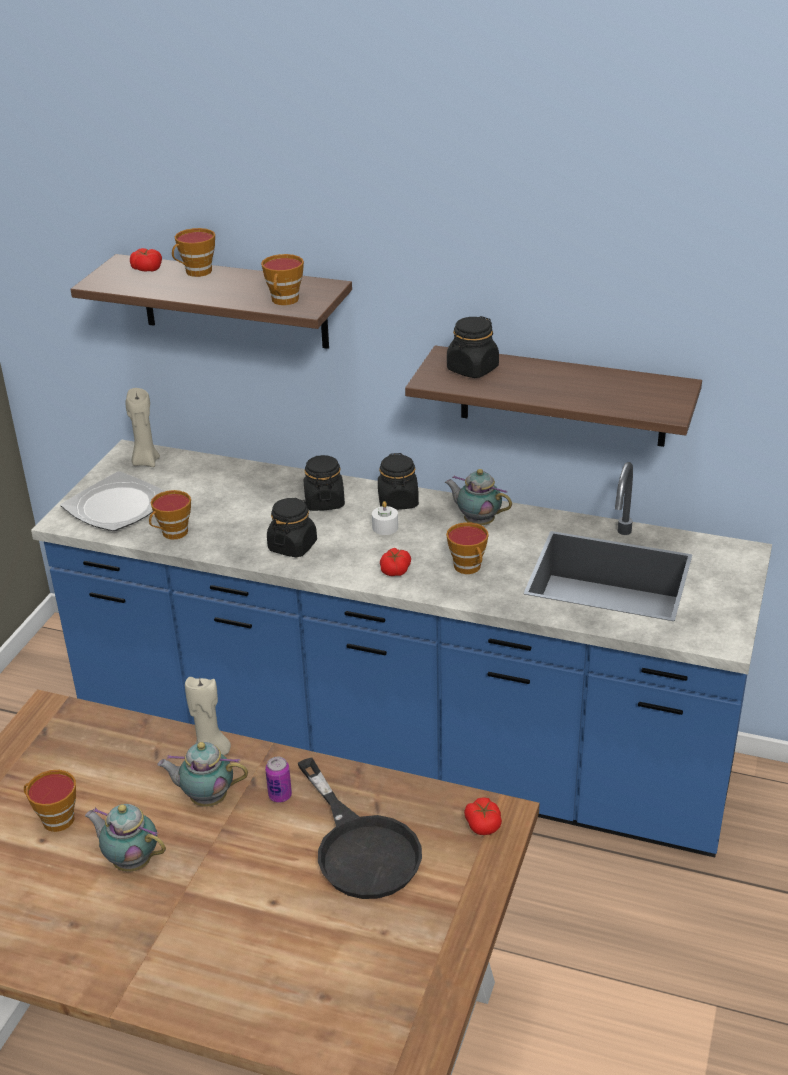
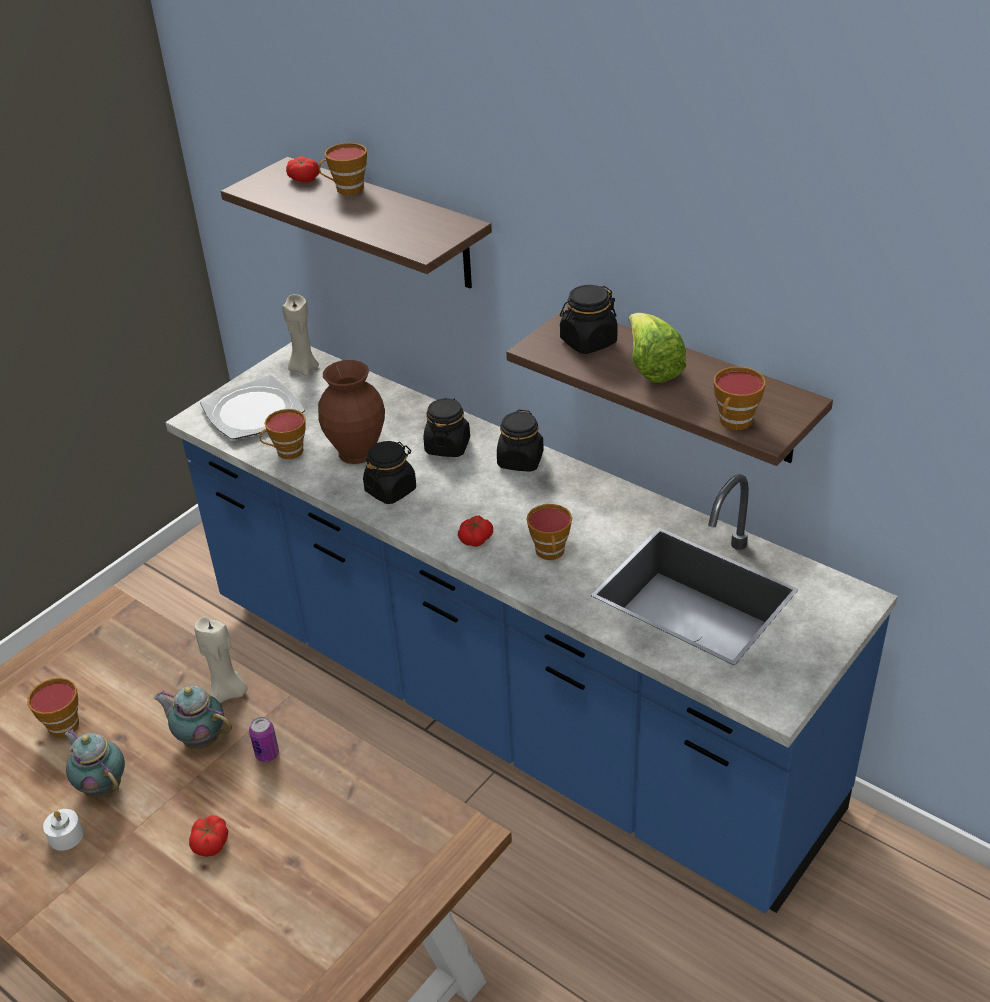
camera: 20 degrees right, 5 degrees up
cup [261,254,304,305] -> cup moved to [714,367,766,430]
black frying pan [298,757,422,899] -> none
white candle [372,501,398,535] -> white candle moved to [43,809,84,851]
teapot [445,469,512,525] -> none
tomato [464,797,502,835] -> tomato moved to [189,815,228,857]
none -> brown vase [318,360,385,464]
none -> lettuce [629,313,686,383]

